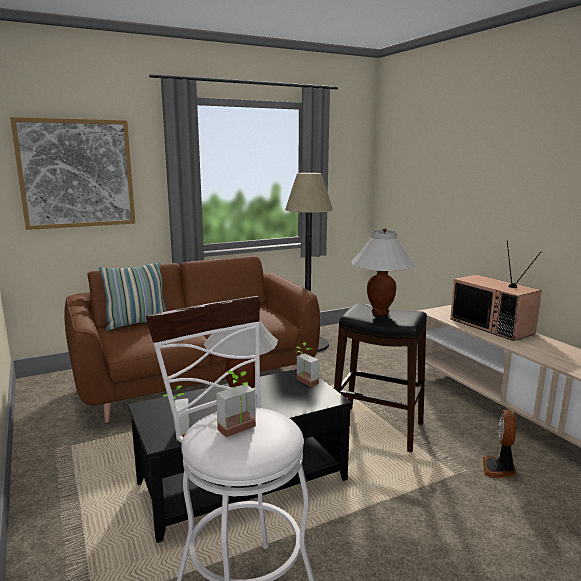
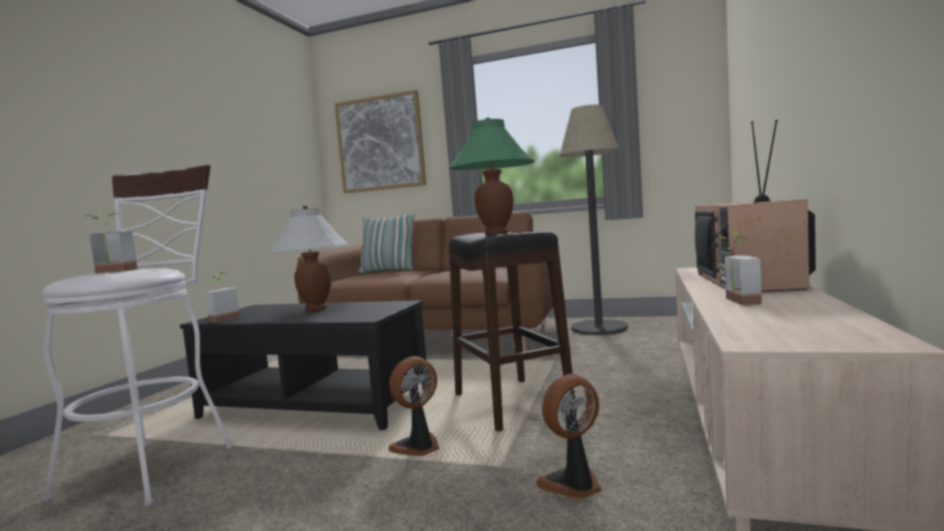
camera: 45 degrees right, 10 degrees down
potted plant [296,343,319,387] -> potted plant moved to [715,231,762,305]
white table lamp [351,228,416,316] -> green table lamp [449,117,534,235]
none -> fan [388,356,439,456]

